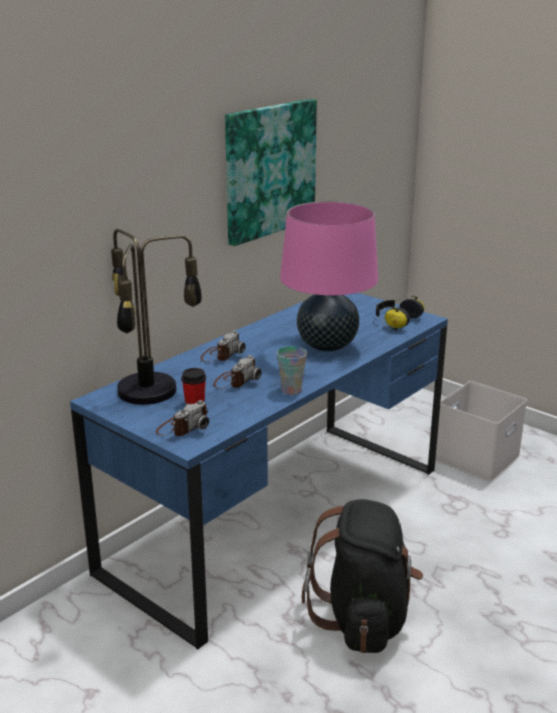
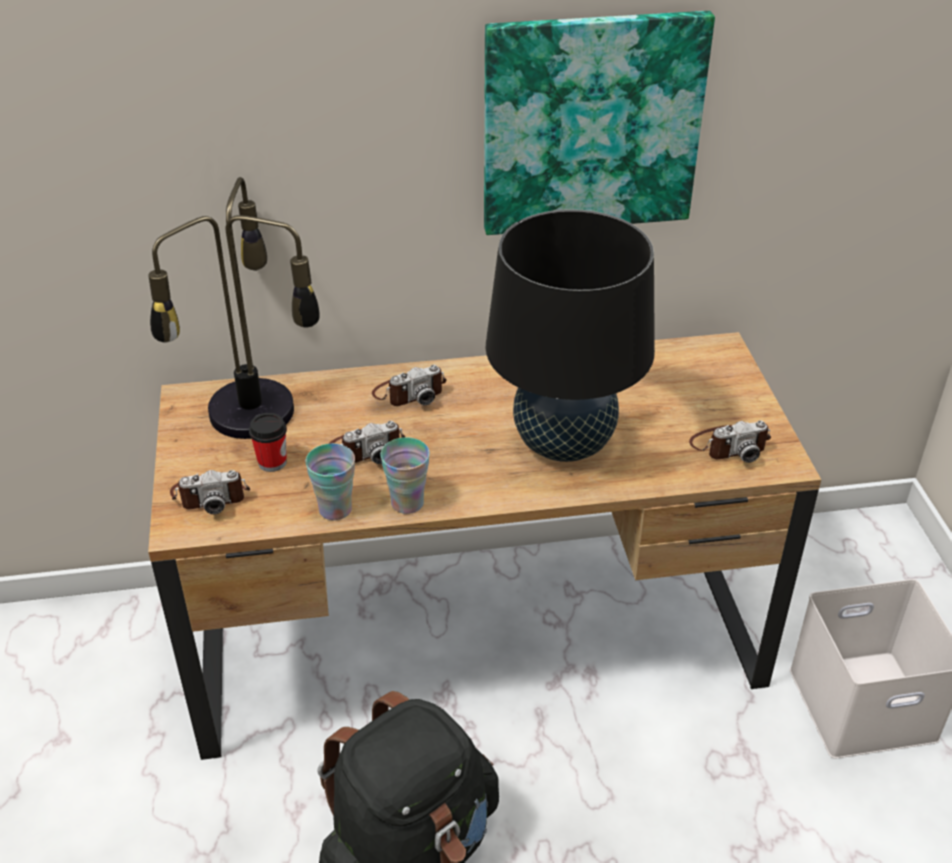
camera: 40 degrees right, 15 degrees up
blue desk [70,293,448,650] -> brown desk [148,332,821,760]
pink table lamp [280,201,378,352] -> black table lamp [486,209,655,462]
headphones [376,295,424,331] -> camera [689,420,771,463]
none -> cup [305,444,355,520]

